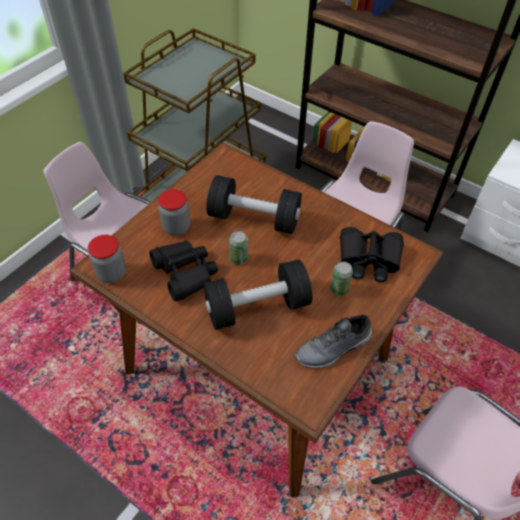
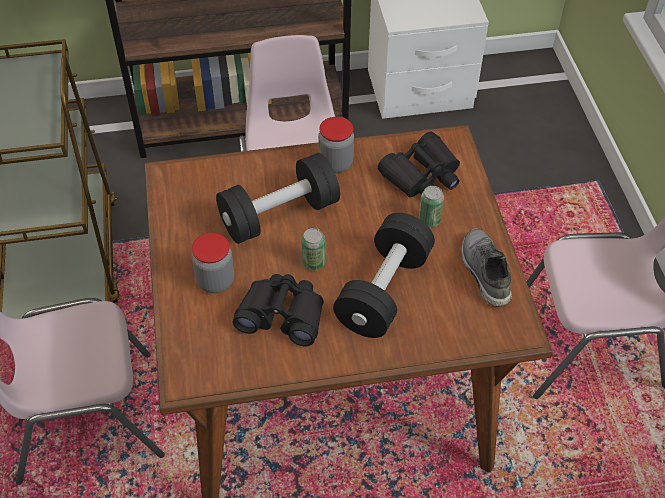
camera: 45 degrees left, 0 degrees up
jar [88,235,126,283] -> jar moved to [318,117,354,173]
grey shoe [295,315,372,369] -> grey shoe turned 150 degrees clockwise [461,228,512,306]

